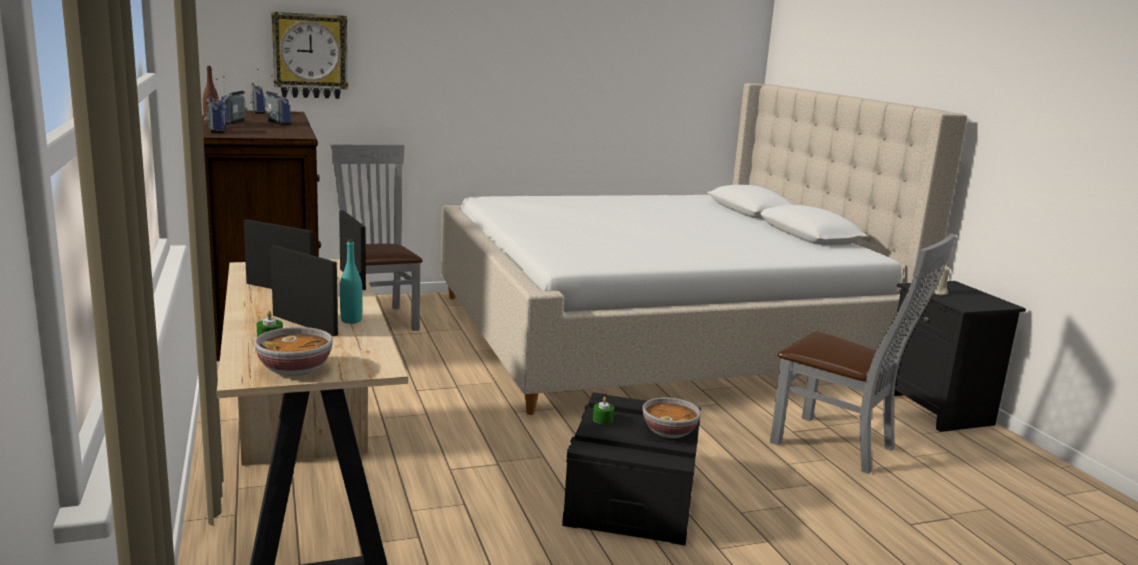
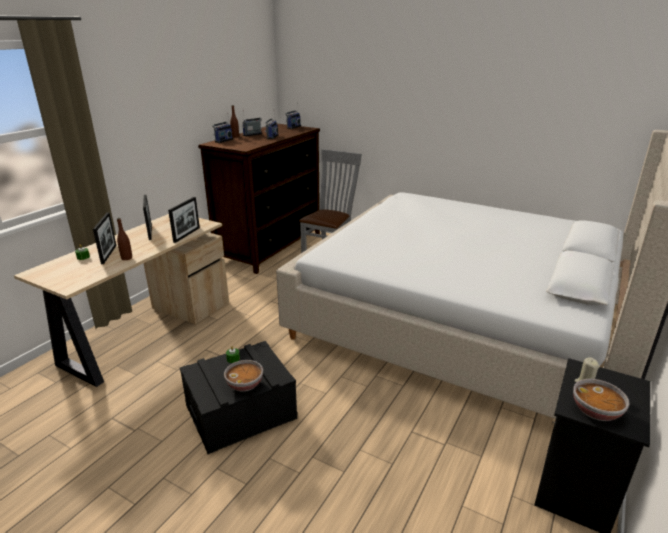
camera: 50 degrees right, 10 degrees up
bowl [254,327,333,376] -> bowl moved to [573,379,629,421]
wall clock [271,11,348,99] -> none
turquoise bottle [340,239,363,324] -> brown bottle [117,218,132,260]
grey chair [770,234,956,474] -> none

